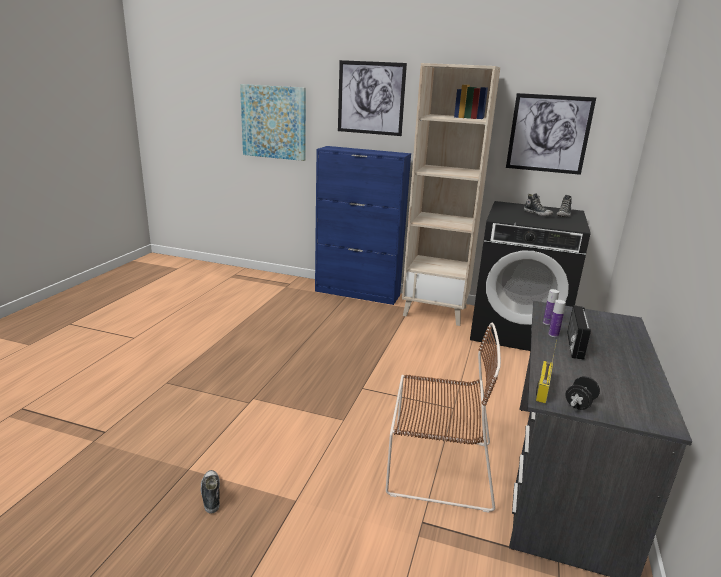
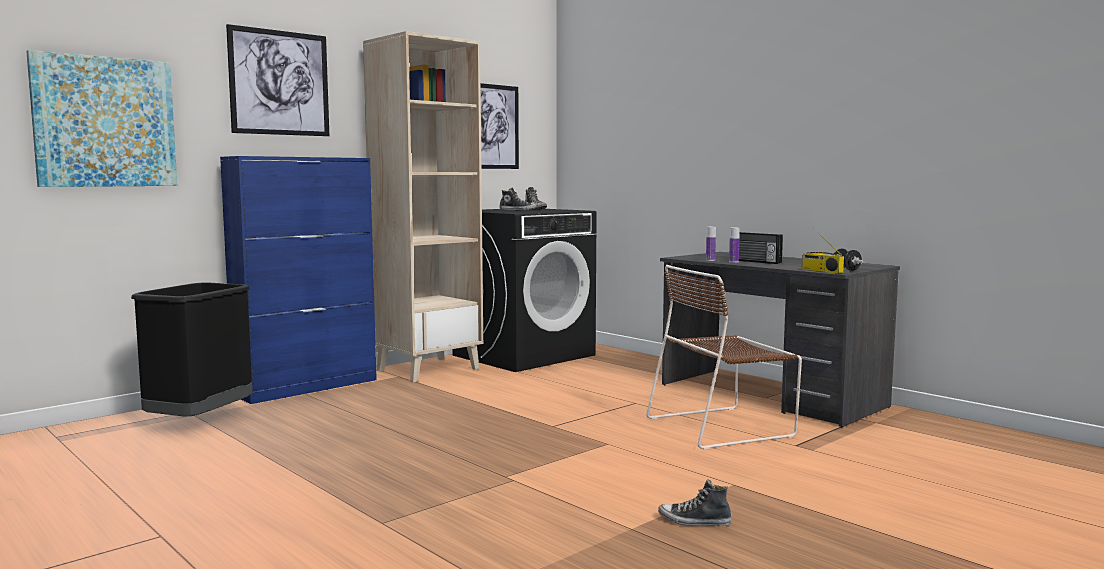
camera: 60 degrees left, 15 degrees down
brown chair [386,323,501,513] -> brown chair turned 150 degrees counterclockwise [646,265,802,449]
none -> black trash can [131,283,252,416]

